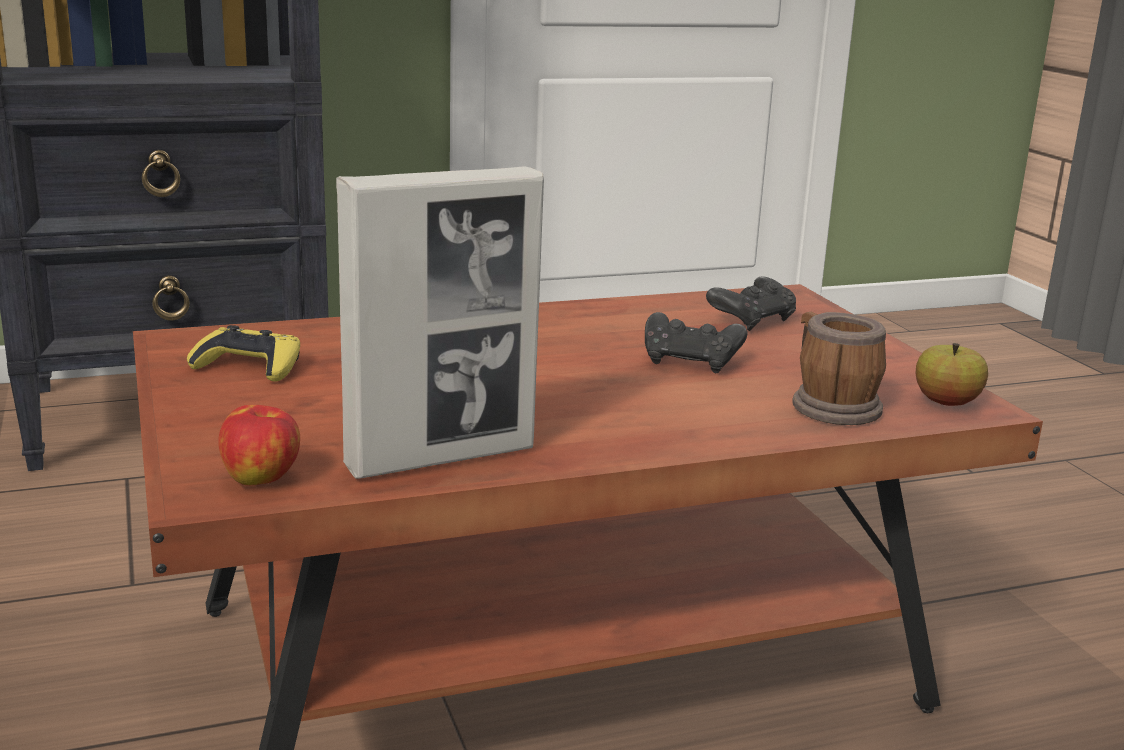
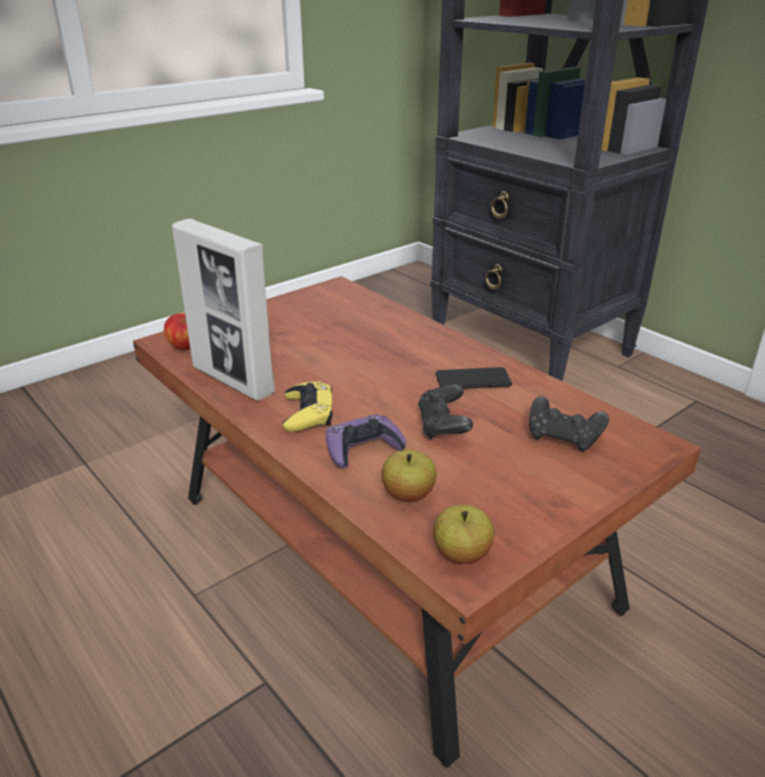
camera: 70 degrees right, 10 degrees up
yellow game controller [187,325,300,382] -> yellow game controller moved to [282,381,333,432]
mug [792,312,886,425] -> apple [382,450,436,502]
none -> purple game controller [326,415,406,468]
none -> phone [436,367,512,389]

